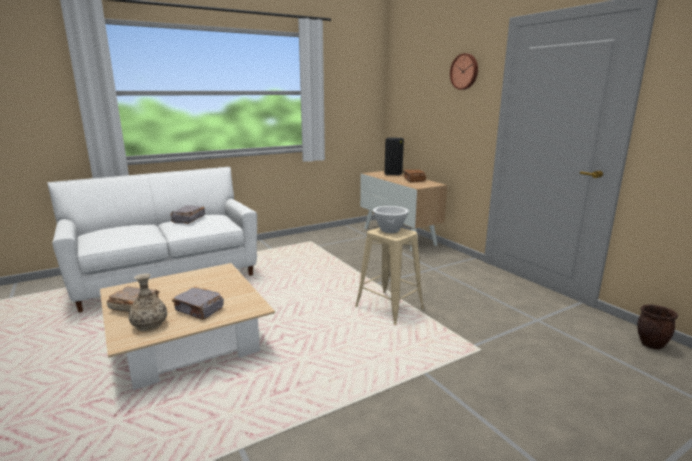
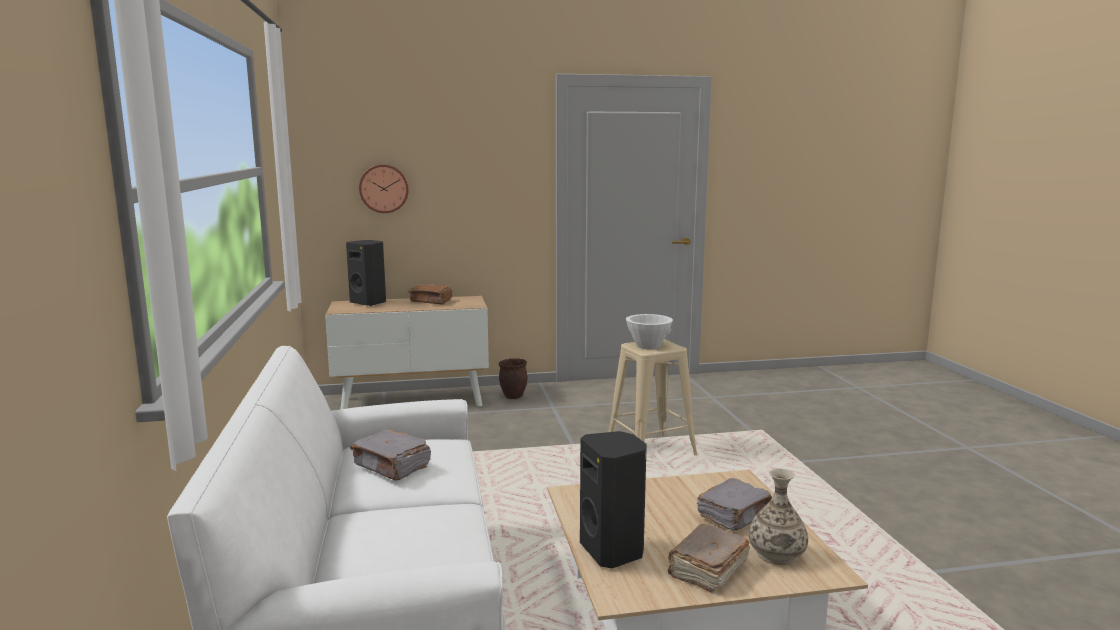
camera: 70 degrees left, 5 degrees down
wall clock [450,53,478,90] -> wall clock moved to [359,164,409,213]
brown planter [637,304,678,349] -> brown planter moved to [499,358,528,399]
none -> black speaker [580,431,647,568]

